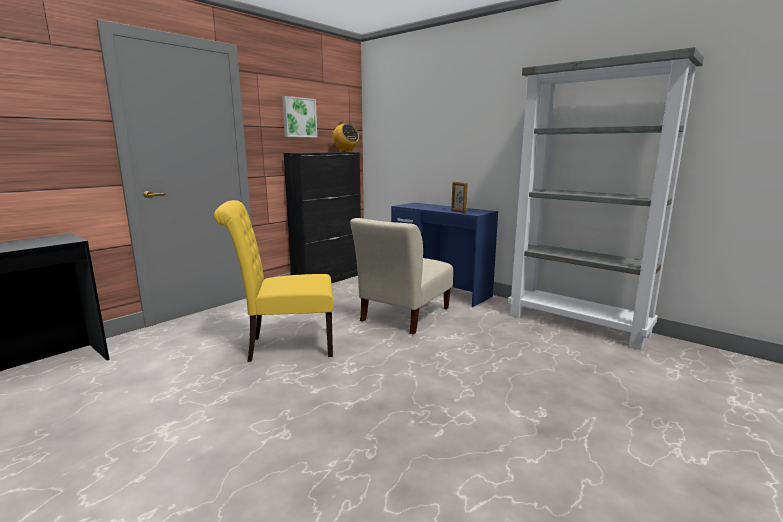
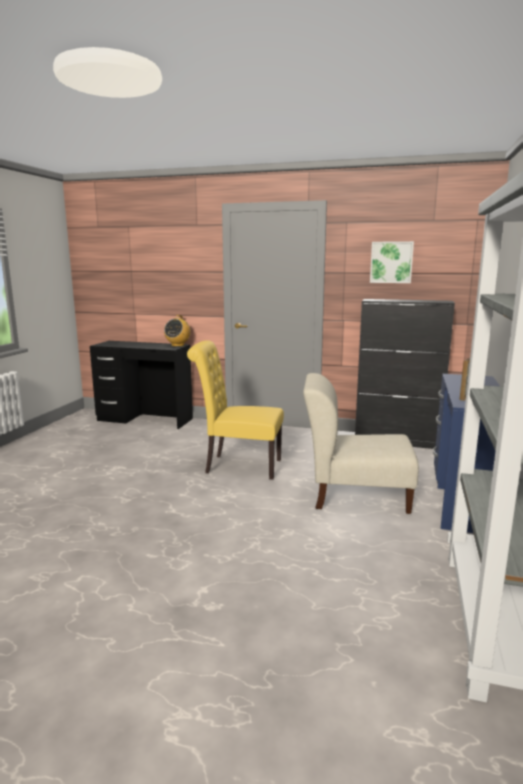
camera: 65 degrees right, 0 degrees up
yellow chair [214,200,333,362] -> yellow chair turned 45 degrees counterclockwise [187,340,284,480]
radio [331,121,359,152] -> radio moved to [164,315,191,347]

